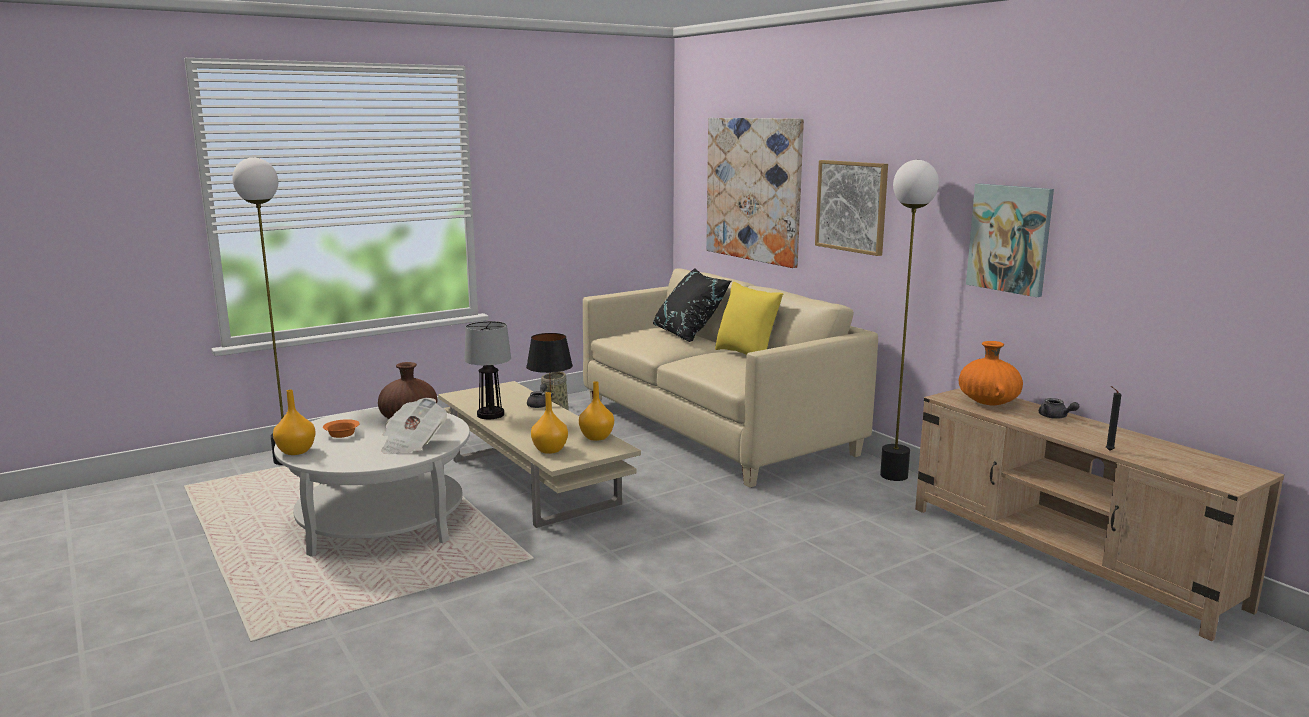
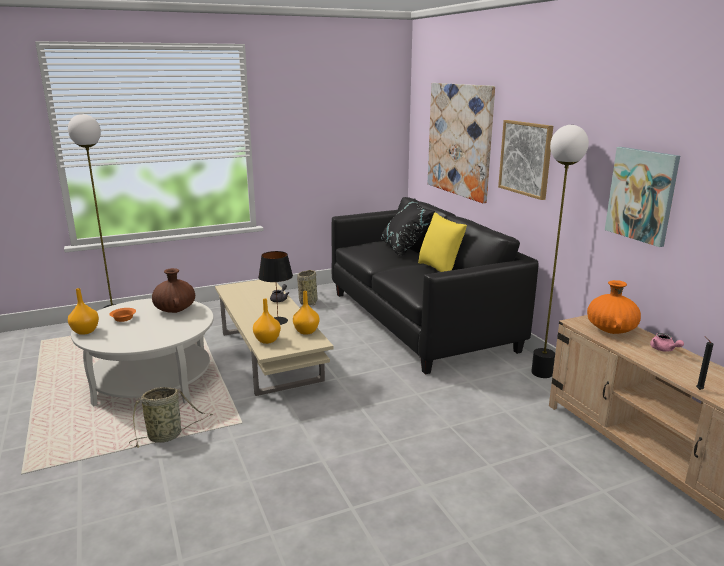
camera: 10 degrees right, 5 degrees up
newspaper [381,398,447,454] -> none
table lamp [465,321,511,419] -> none
beige sofa [583,268,878,488] -> black sofa [331,197,539,374]
grey teapot [1039,398,1079,419] -> pink teapot [650,333,684,352]
none -> basket [129,387,213,448]

